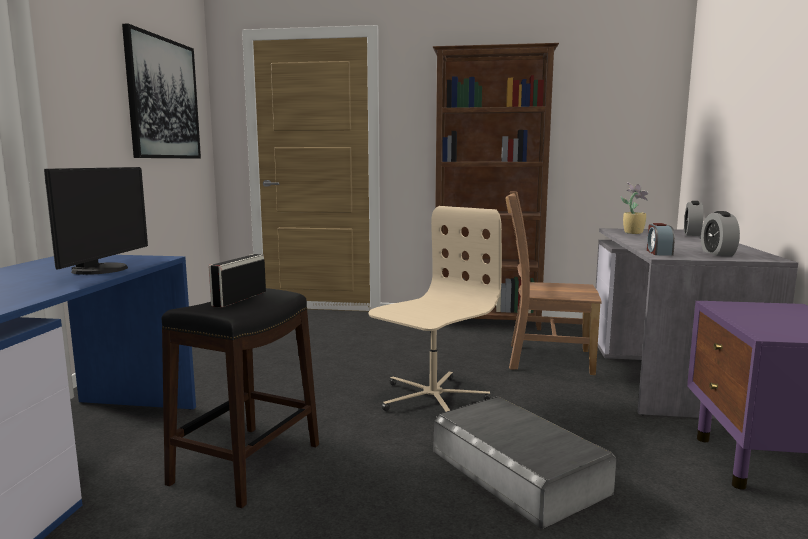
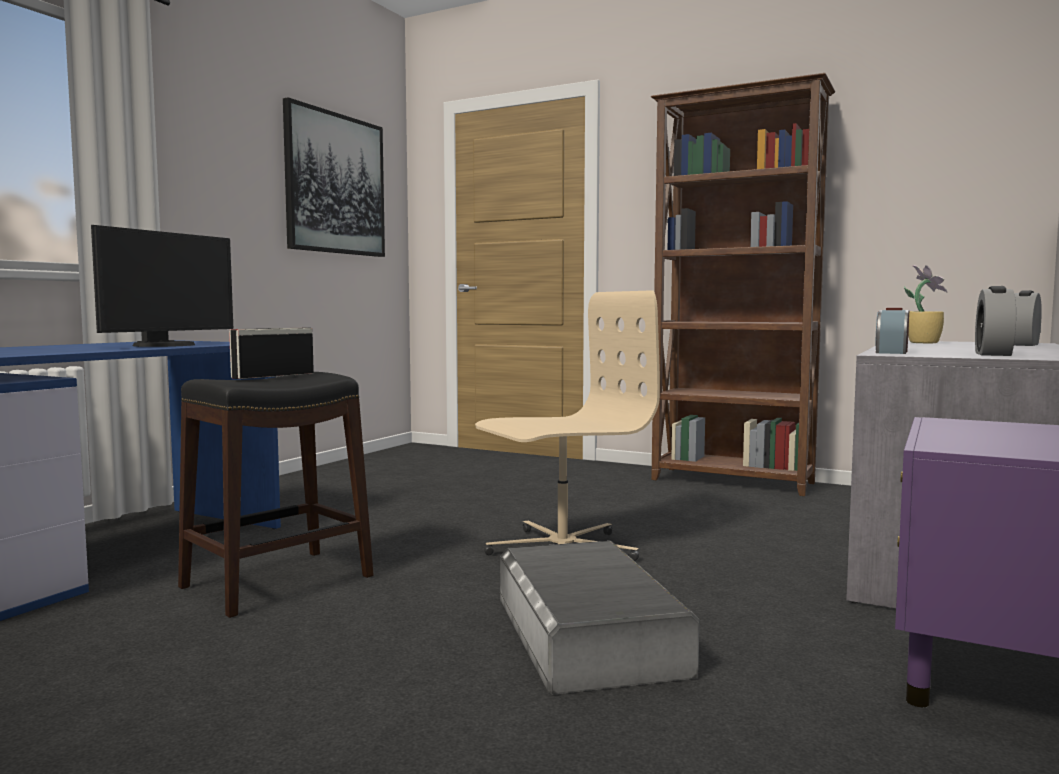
camera: 20 degrees right, 5 degrees down
brown chair [506,191,602,375] -> none

